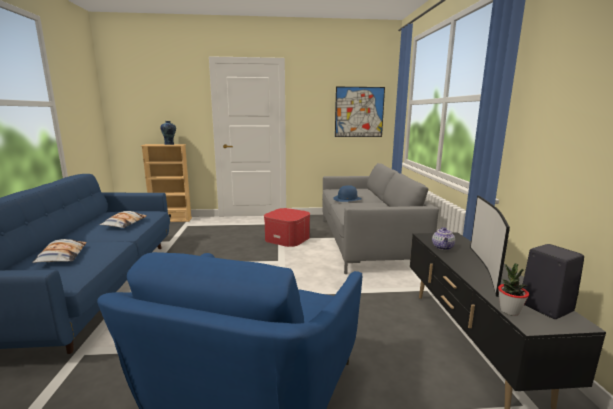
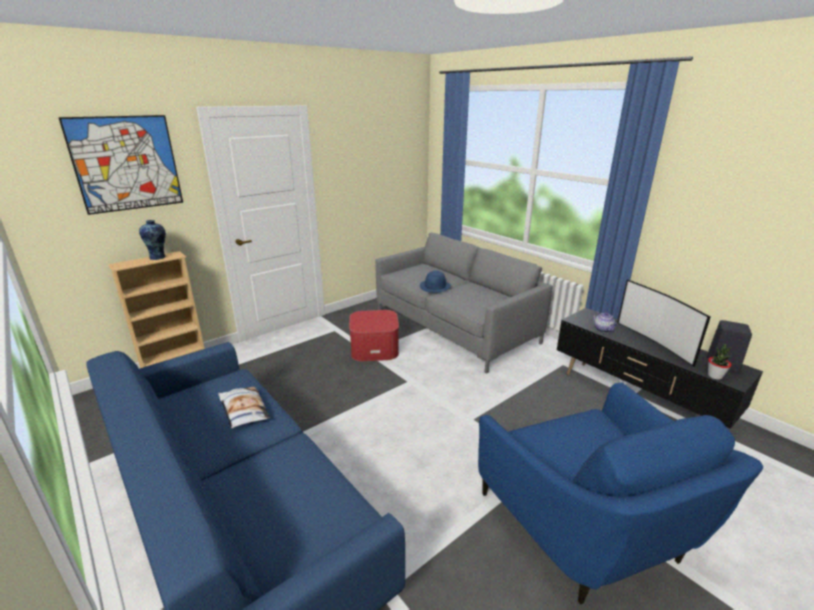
camera: 35 degrees left, 10 degrees up
pillow [32,239,87,263] -> none
picture [335,87,385,137] -> picture moved to [58,115,183,215]

